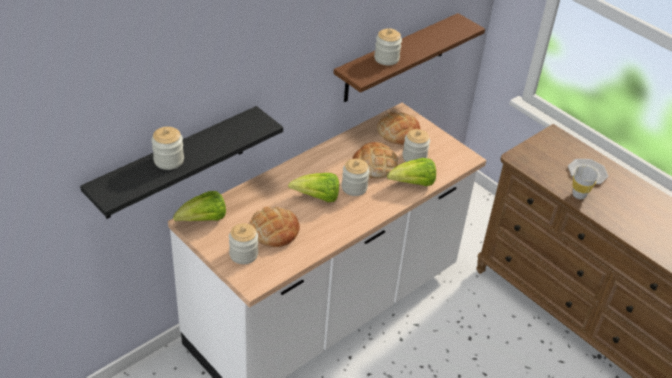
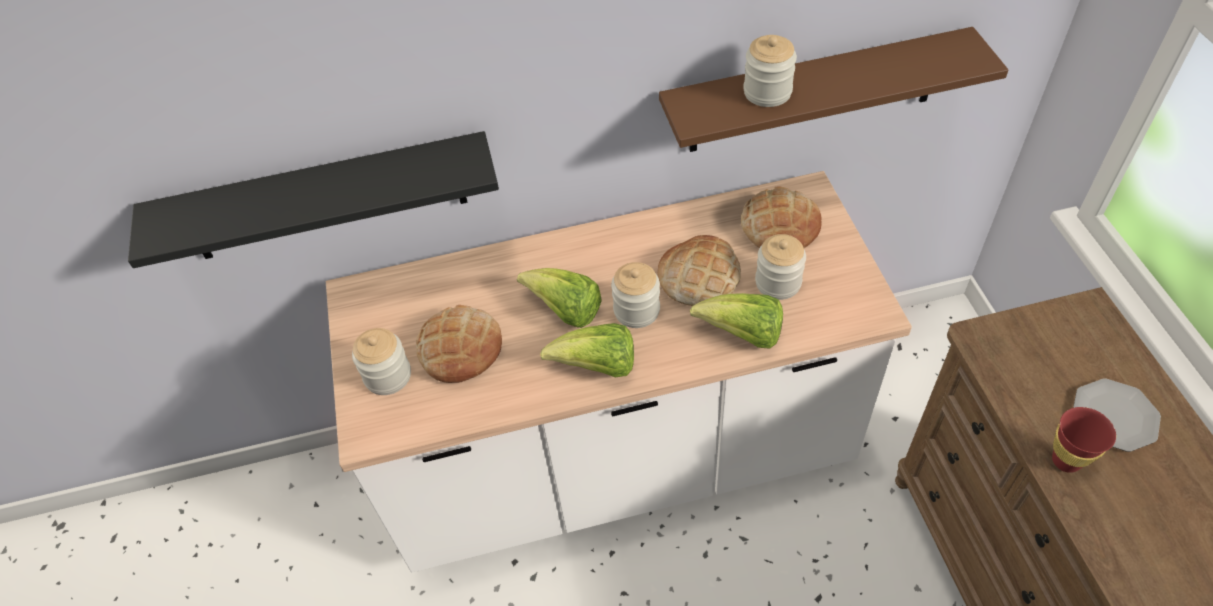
camera: 35 degrees right, 10 degrees up
jar [151,127,184,170] -> none
lettuce [173,191,226,221] -> lettuce moved to [540,323,634,377]
white cup [572,165,599,199] -> red cup [1052,407,1116,473]

